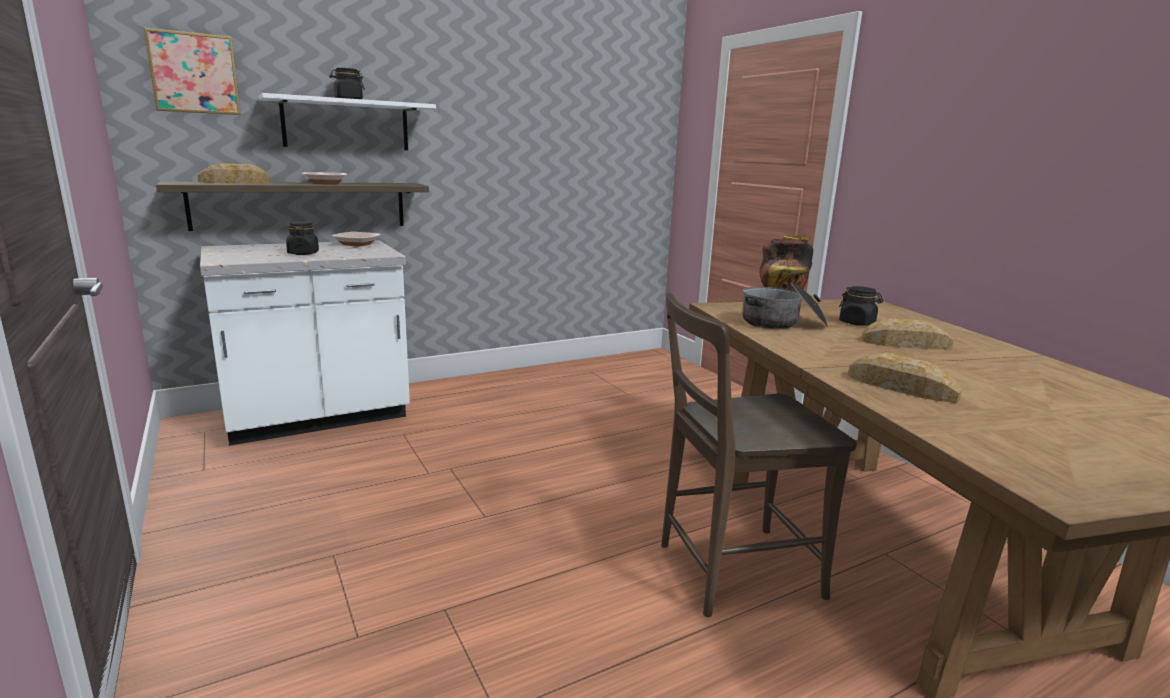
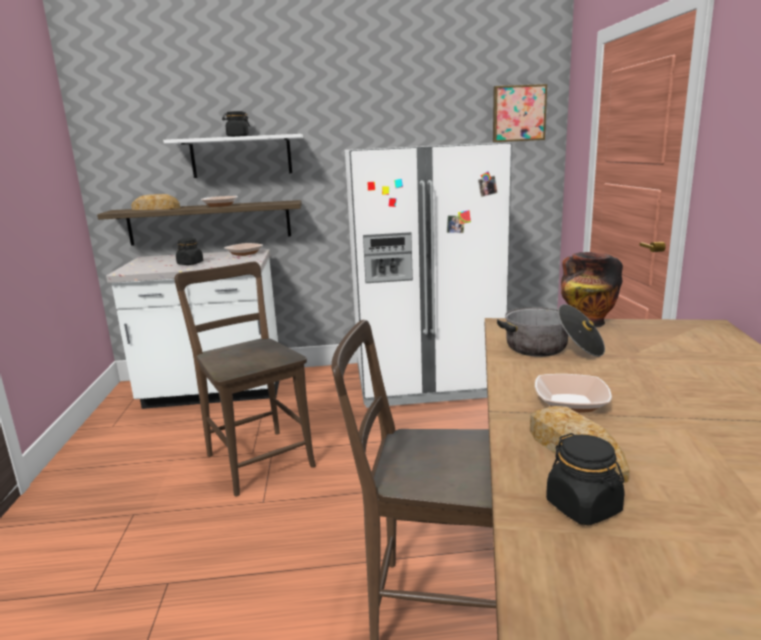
camera: 25 degrees right, 0 degrees up
picture [144,28,241,115] -> picture moved to [493,84,547,142]
black jar [839,286,883,326] -> black jar moved to [546,433,624,526]
bread [861,318,954,349] -> none
none -> brown chair [175,262,316,497]
none -> white fridge [345,143,512,408]
none -> bowl [535,374,612,413]

